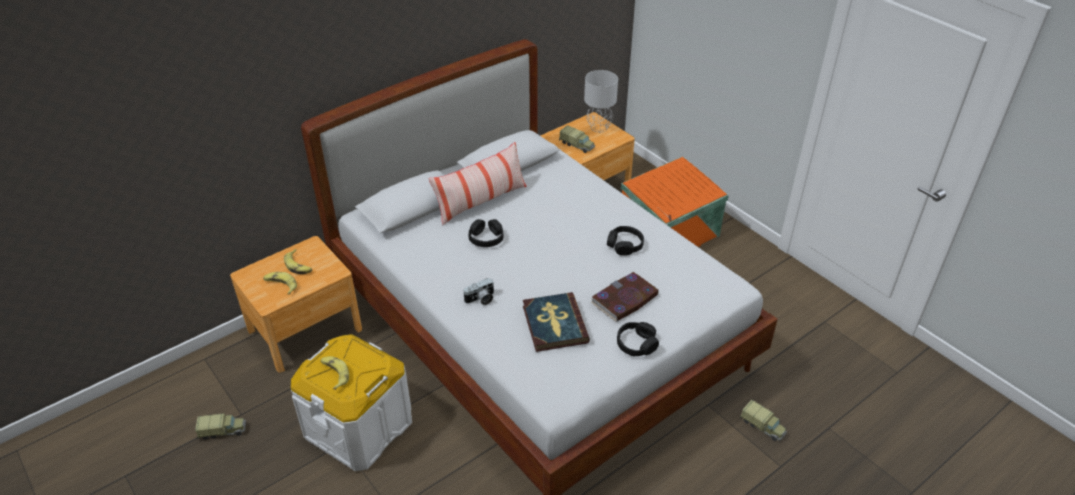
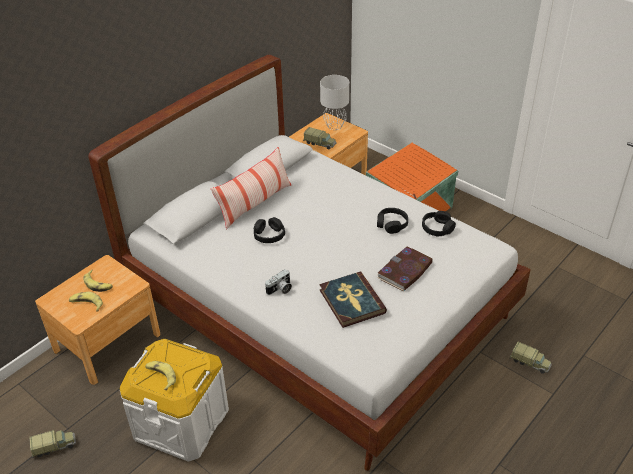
camera: 10 degrees left, 0 degrees up
black headphones [617,322,659,356] -> black headphones moved to [422,211,456,237]

